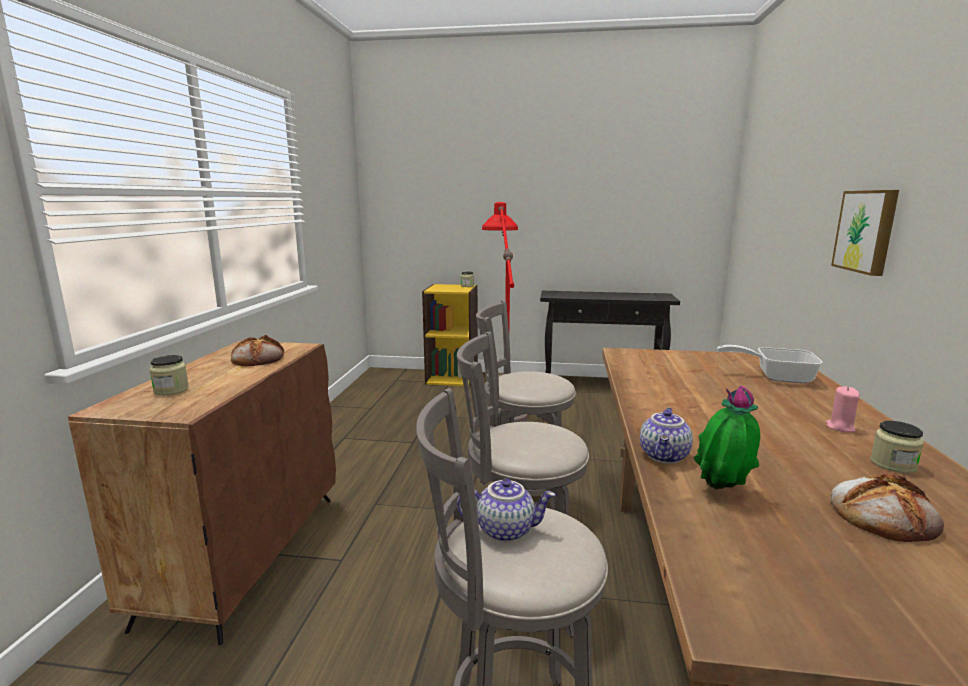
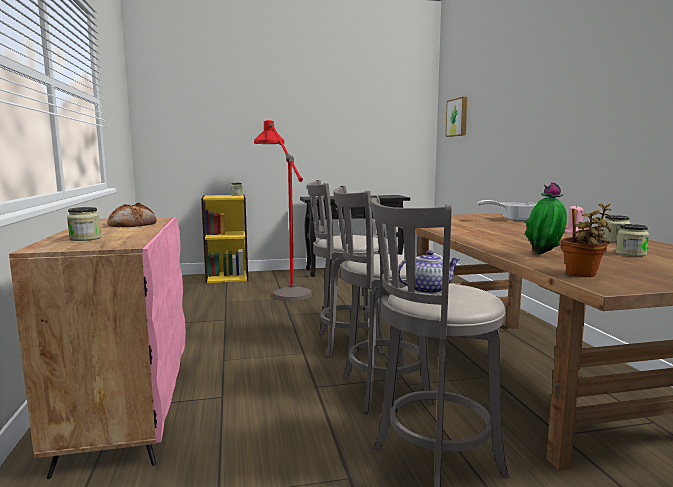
camera: 20 degrees left, 5 degrees down
brown cabinet [68,341,336,645] -> pink cabinet [9,217,186,479]
teapot [640,407,693,464] -> none
bread [830,474,944,542] -> jar [616,224,649,256]
picture [831,190,899,276] -> picture moved to [445,97,467,137]
none -> potted plant [561,203,614,277]

